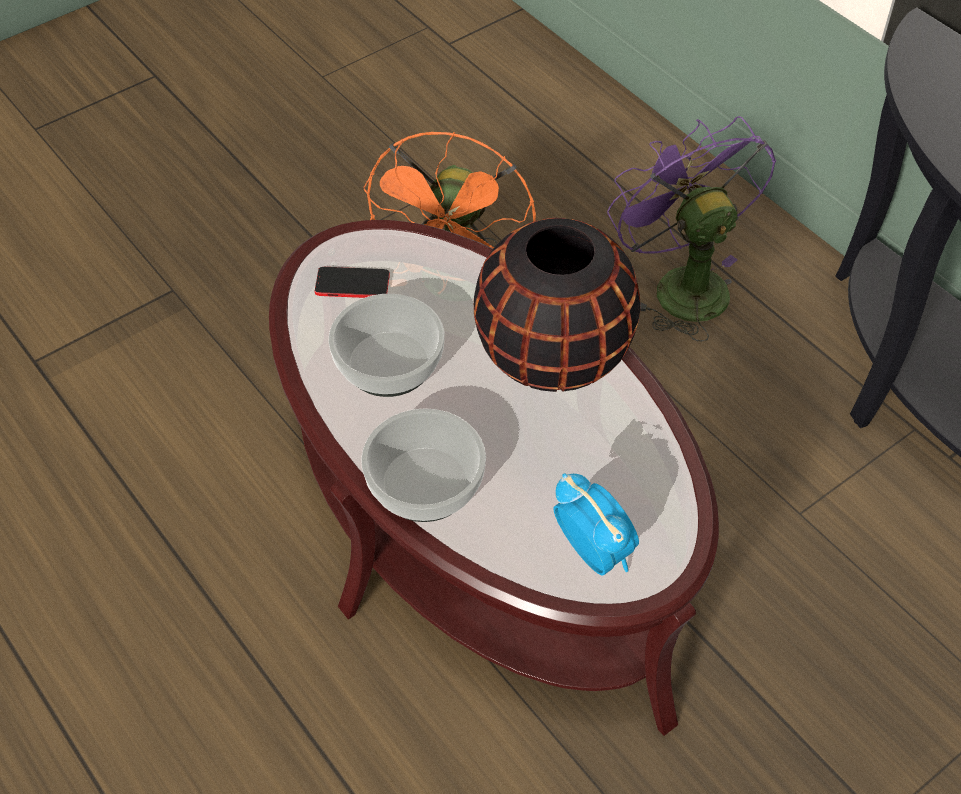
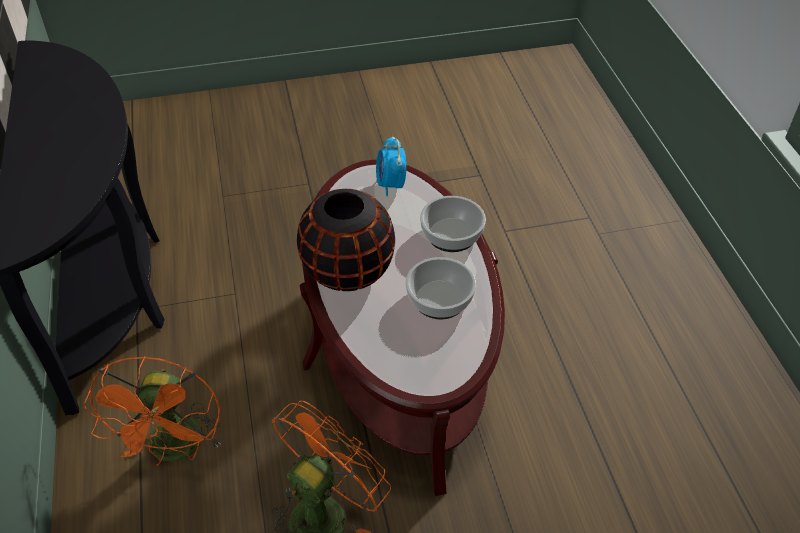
camera: 155 degrees left, 5 degrees down
phone [315,267,390,298] -> none
purple fan [607,116,776,342] -> orange fan [83,356,221,466]

